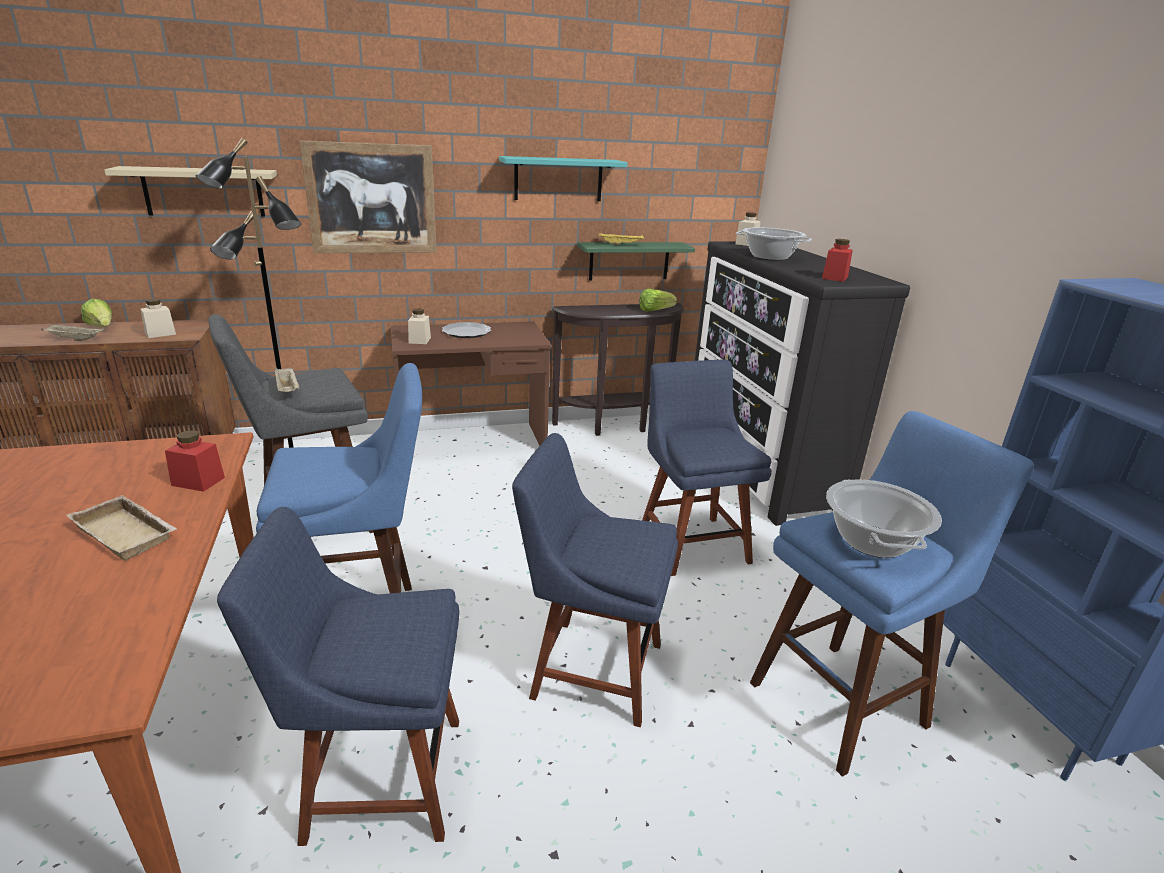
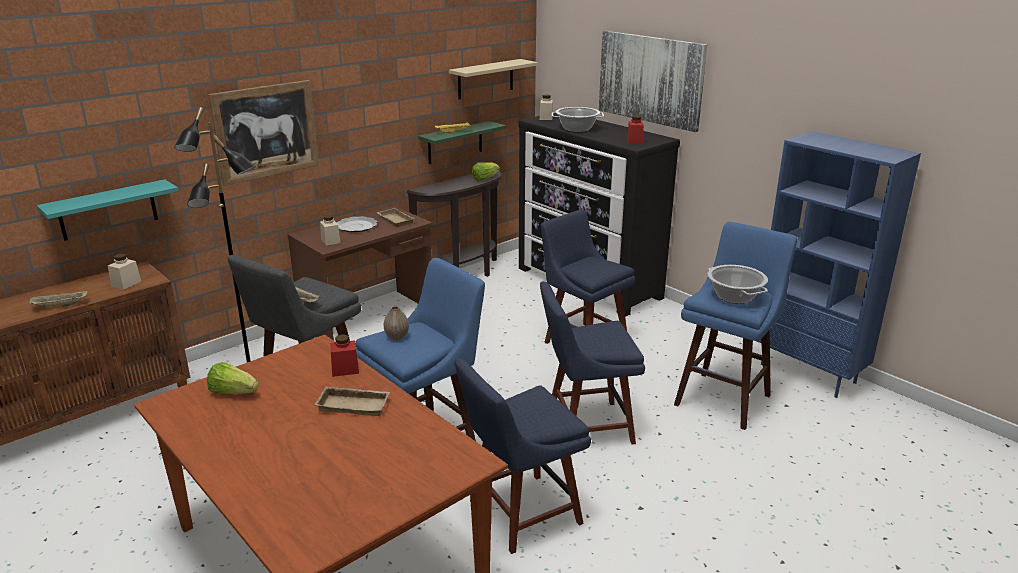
camera: 25 degrees left, 0 degrees up
lettuce [81,299,112,327] -> lettuce moved to [207,362,259,394]
beige shelf [104,166,277,216] -> beige shelf moved to [449,59,538,100]
turquoise shelf [499,156,628,201] -> turquoise shelf moved to [37,179,178,241]
none -> beige tray [377,208,414,227]
none -> vase [384,306,409,340]
none -> picture [599,31,707,132]

